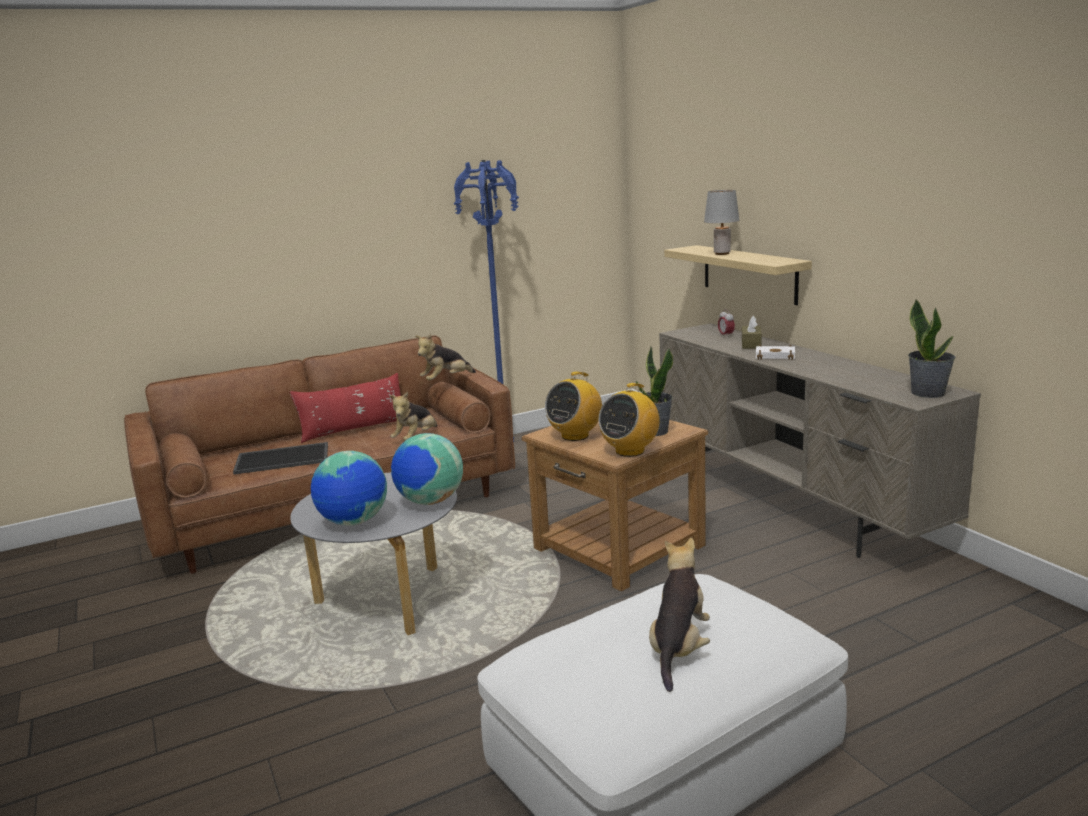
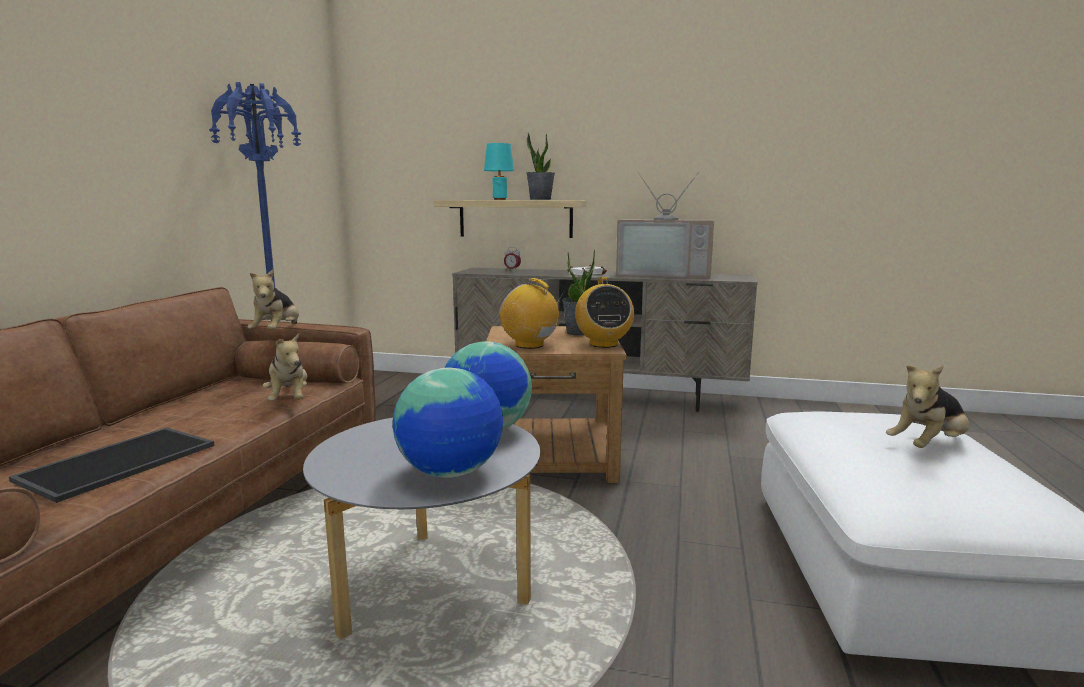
camera: 50 degrees left, 5 degrees down
red pillow [290,373,401,443] -> none
radio [545,371,602,441] -> radio turned 135 degrees clockwise [499,278,565,349]
plush toy [649,538,710,692] -> plush toy turned 90 degrees counterclockwise [886,365,969,448]
grey table lamp [704,190,739,255] -> turquoise table lamp [484,143,514,200]
brown tissue box [742,316,762,349] -> none
potted plant [908,299,955,398] -> potted plant moved to [526,133,555,200]
none -> television [616,171,714,279]

